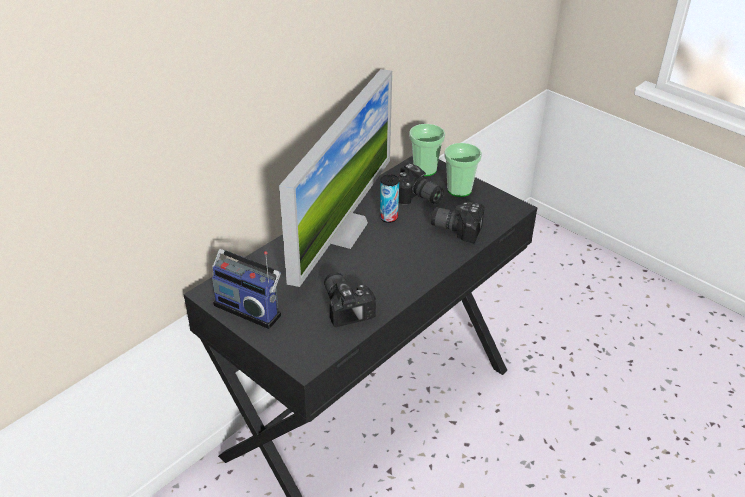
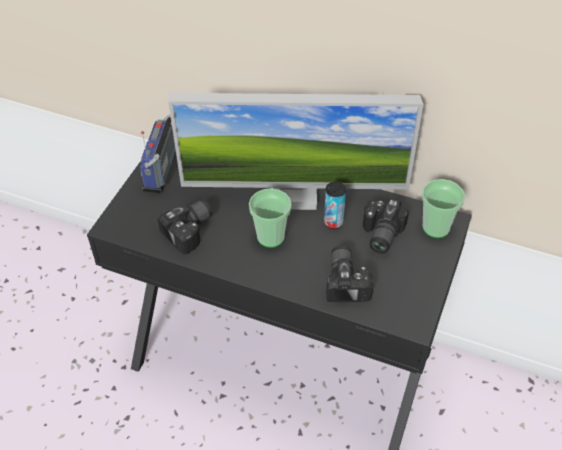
camera: 70 degrees right, 10 degrees up
cup [444,143,482,197] -> cup moved to [249,188,292,248]

